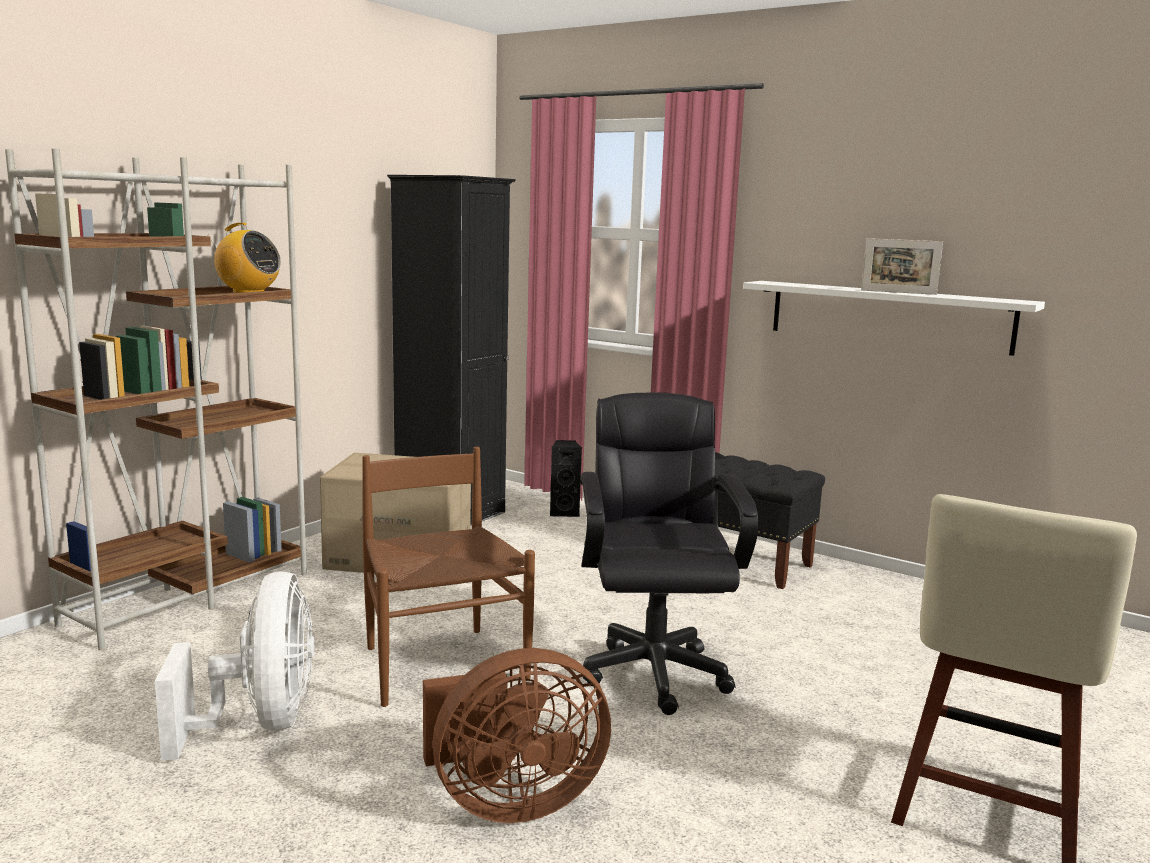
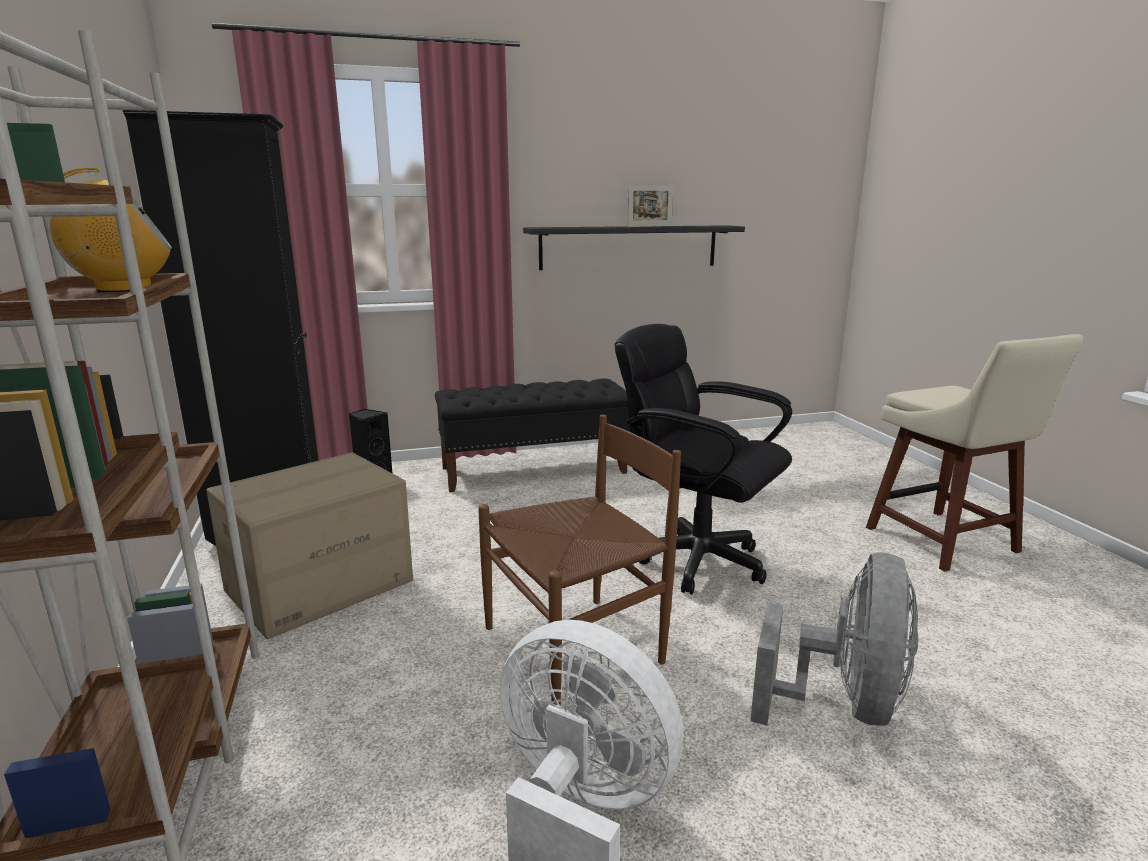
camera: 50 degrees left, 5 degrees up
brown chair [362,447,535,707] -> brown chair turned 135 degrees clockwise [478,415,681,706]
brown fan [423,648,611,823] -> grey fan [750,552,918,726]
white shelf [743,281,1045,356] -> black shelf [523,225,745,270]

